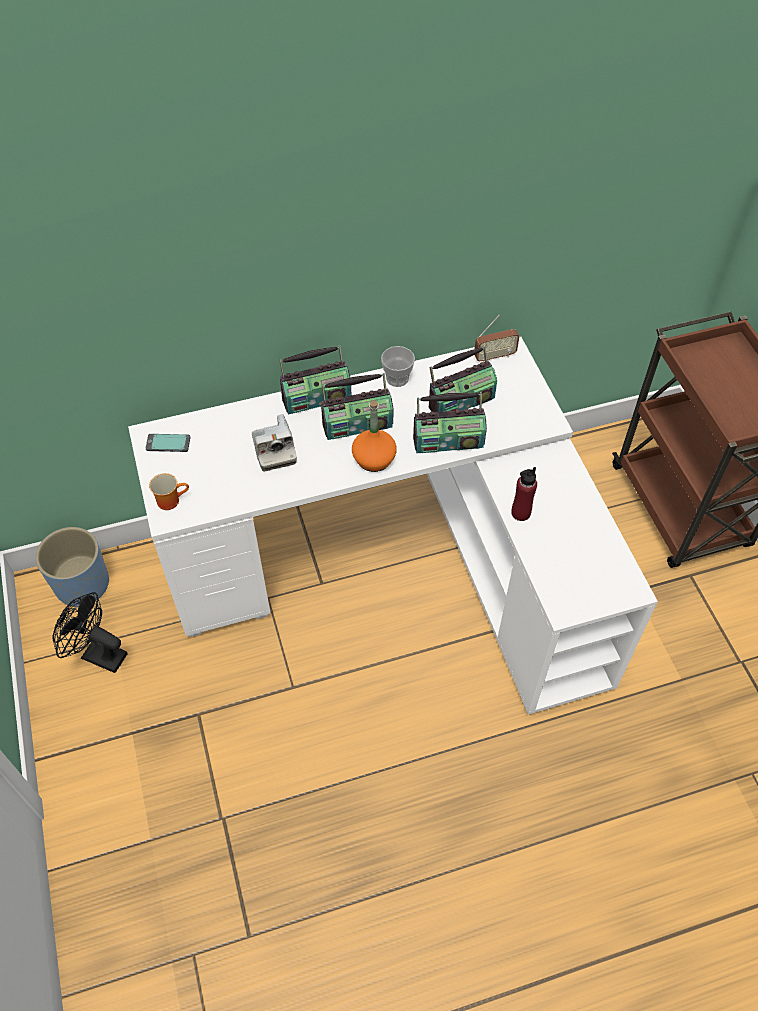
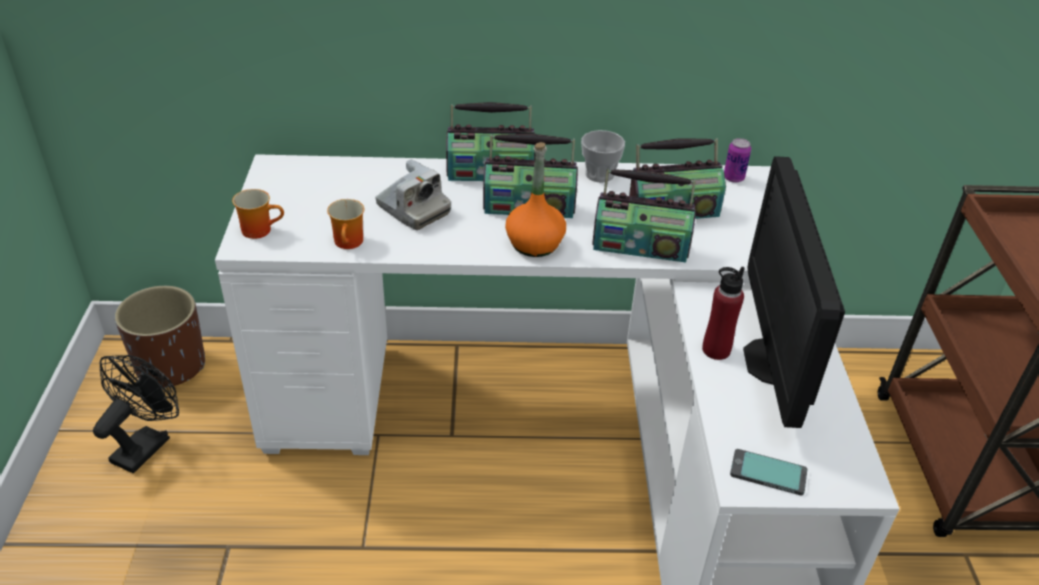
camera: 15 degrees right, 15 degrees down
blue planter [35,527,109,607] -> brown planter [115,286,205,390]
black fan [52,592,127,673] -> black fan turned 75 degrees clockwise [93,355,179,473]
phone [146,434,191,452] -> phone moved to [730,449,807,495]
camera [252,414,297,471] -> camera turned 45 degrees counterclockwise [375,159,451,230]
radio [475,315,519,362] -> can [724,138,751,183]
none -> mug [327,199,365,249]
none -> monitor [743,156,845,428]

